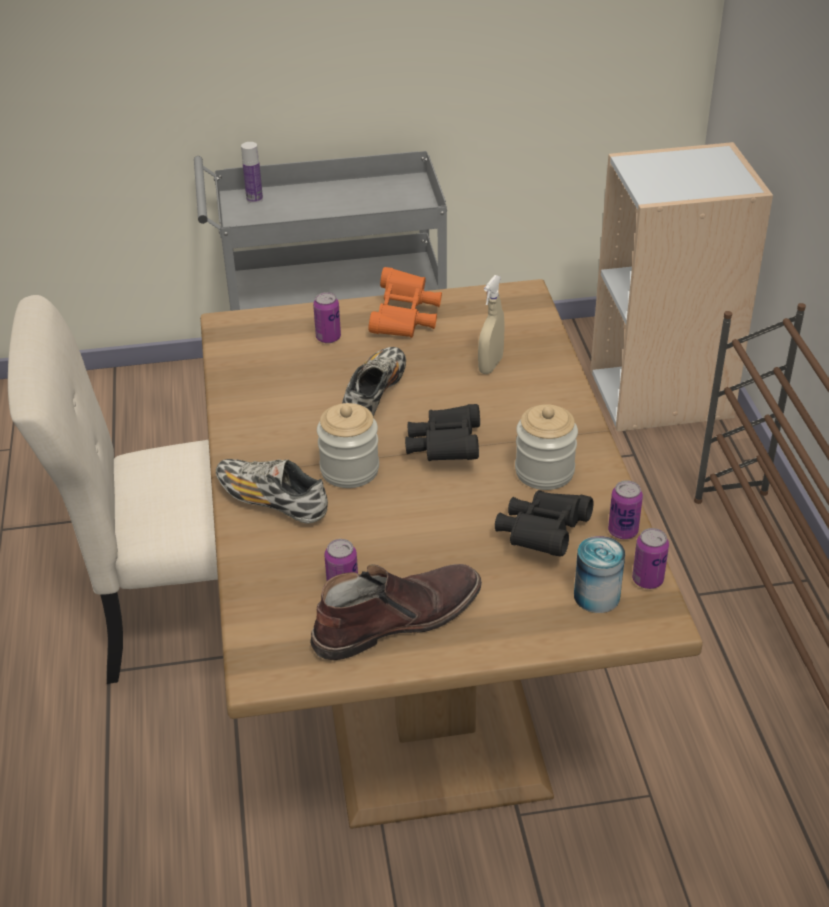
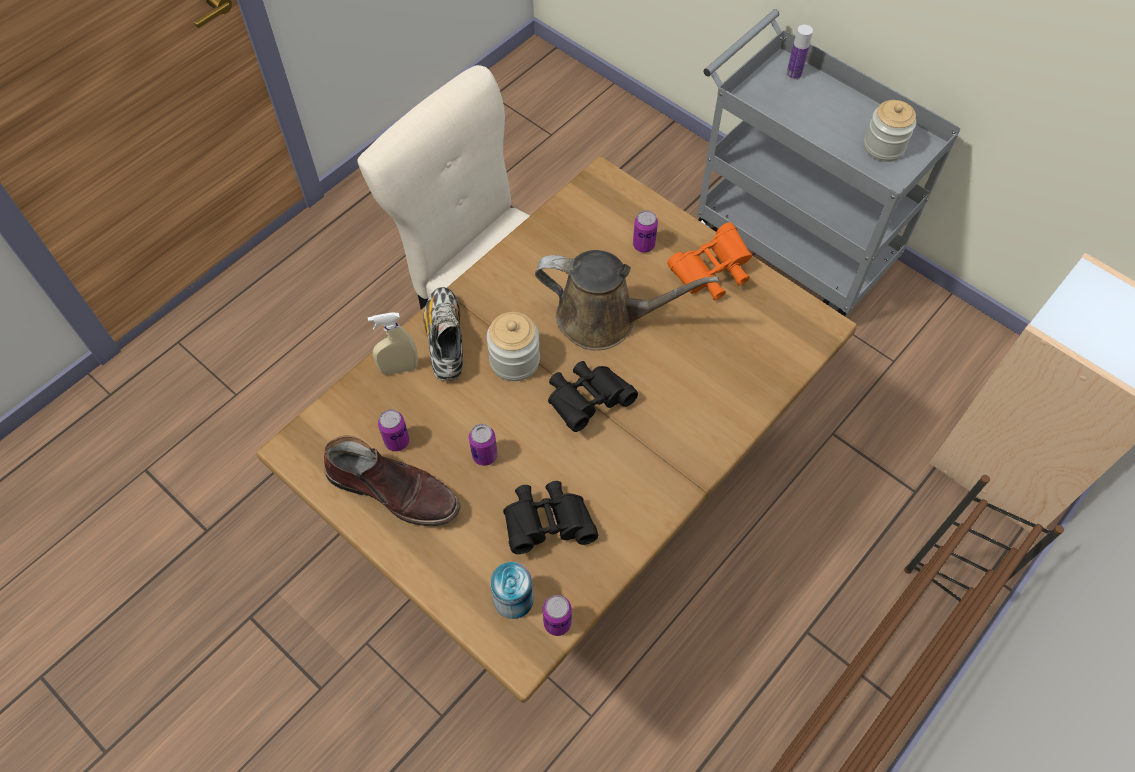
camera: 50 degrees right, 20 degrees up
shoe [342,347,406,417] -> brown watering can [535,250,719,351]
beige spray bottle [478,275,505,374] -> beige spray bottle moved to [368,312,418,375]
jar [515,404,578,490] -> jar moved to [864,100,916,162]
can [608,480,643,539] -> can moved to [469,424,498,466]

